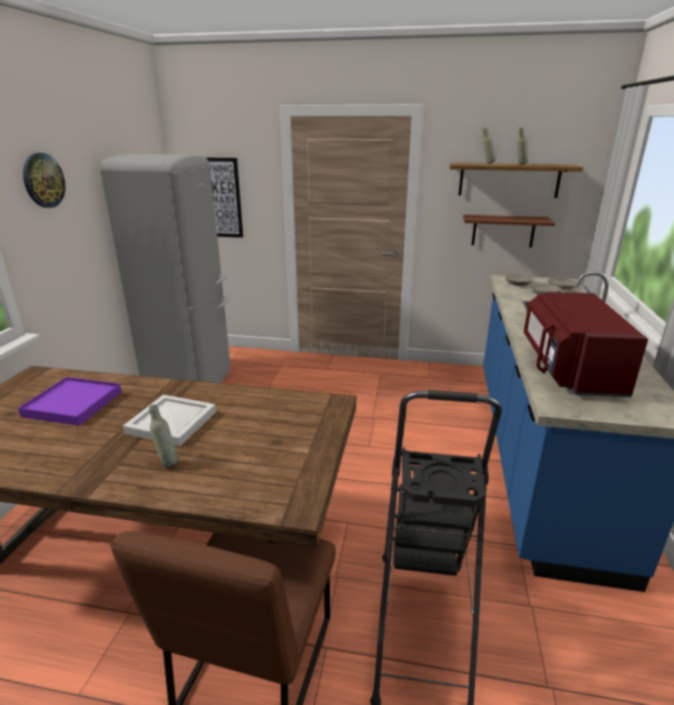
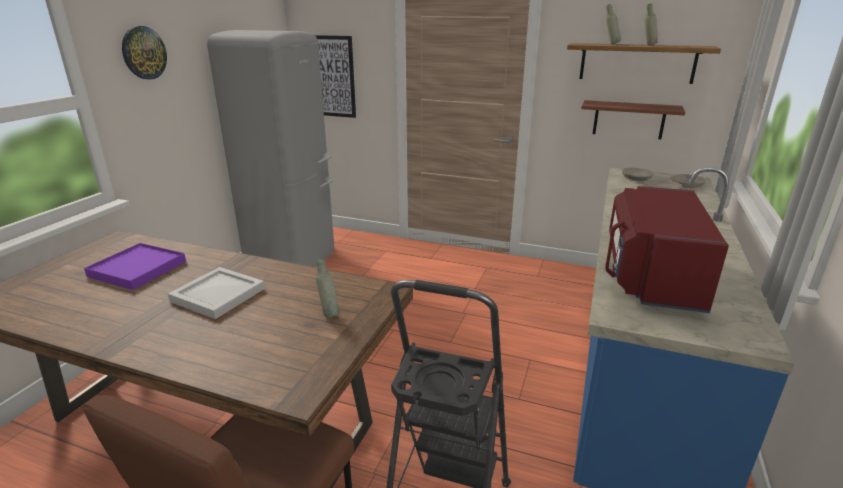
camera: 10 degrees right, 0 degrees up
grey bottle [149,405,178,467] -> grey bottle moved to [316,258,339,317]

